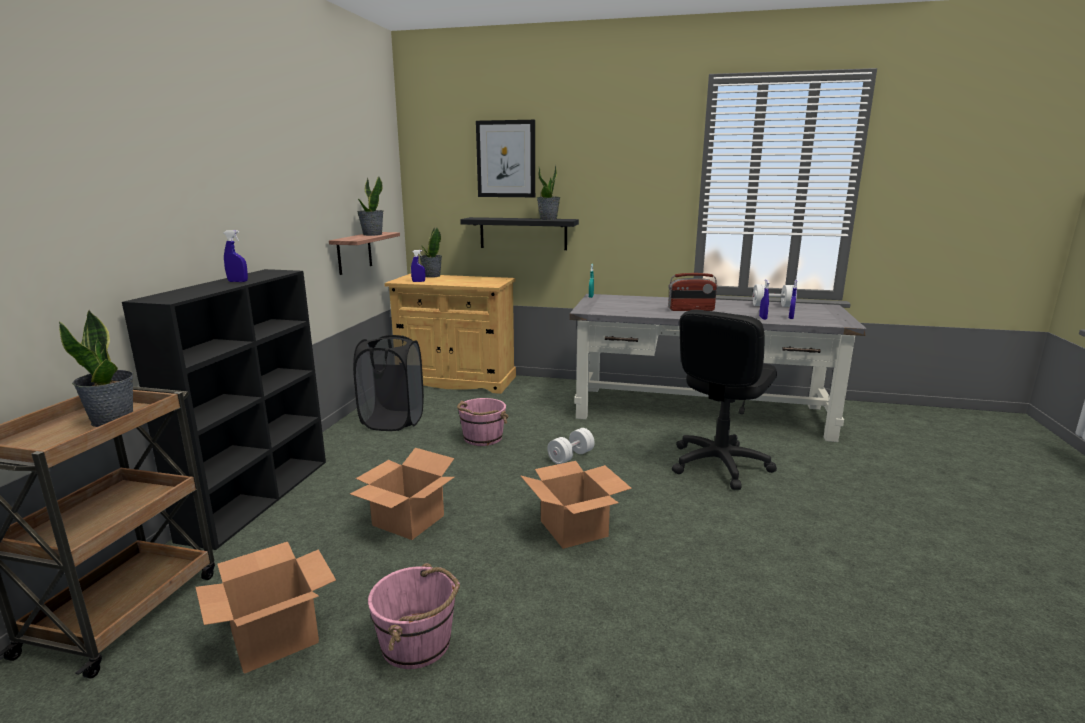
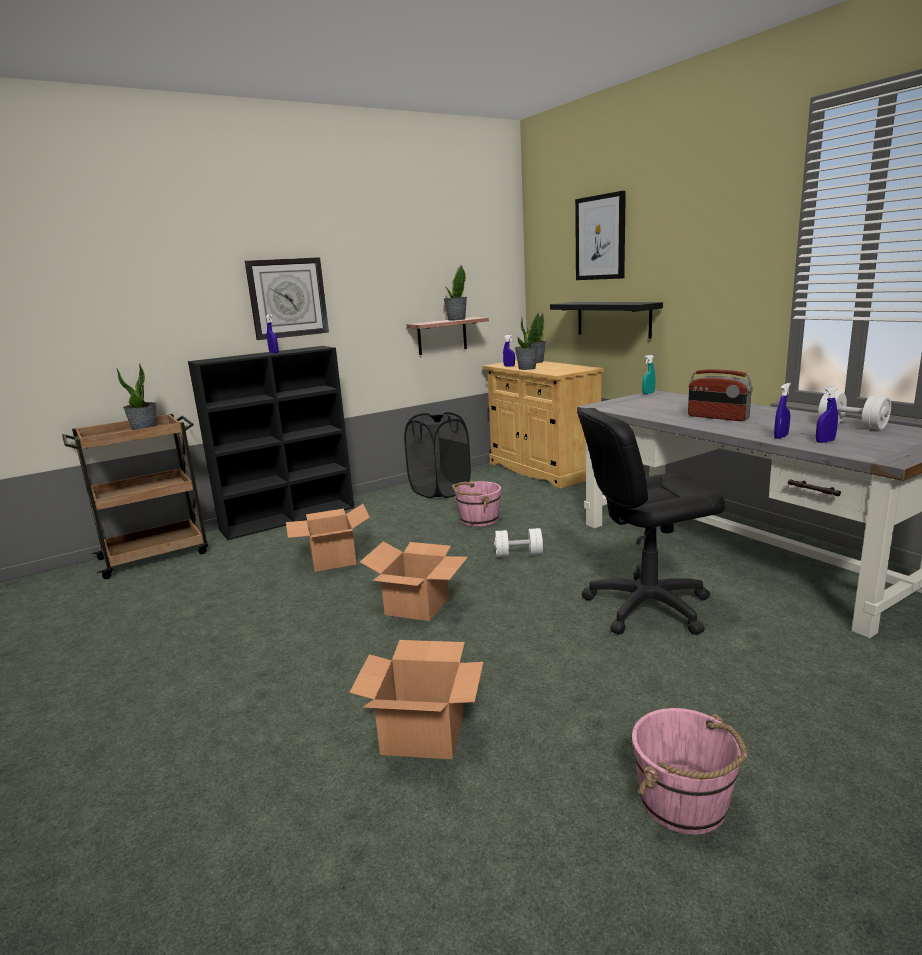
camera: 45 degrees right, 0 degrees up
cardboard box [195,542,336,674] -> cardboard box moved to [349,640,483,759]
pink bucket [368,563,460,669] -> pink bucket moved to [632,708,747,835]
potted plant [537,165,560,220] -> potted plant moved to [515,315,538,370]
none -> wall clock [245,257,329,340]

